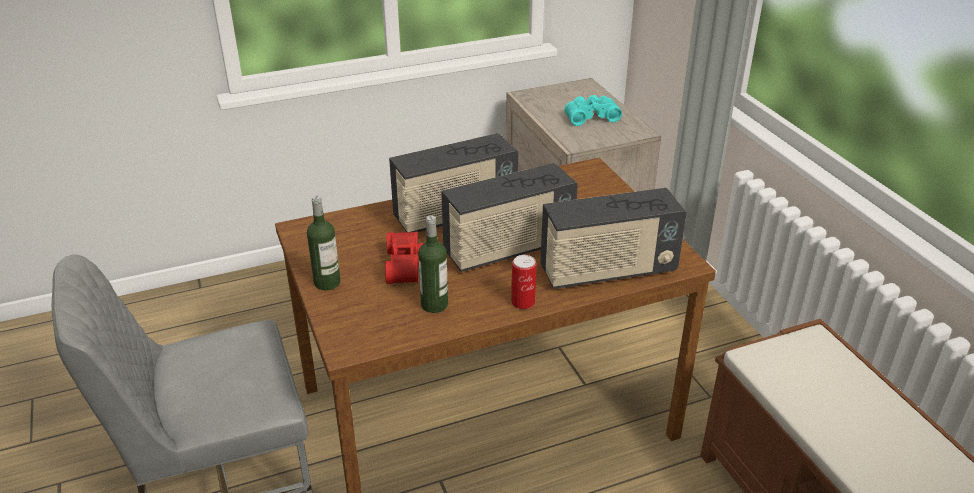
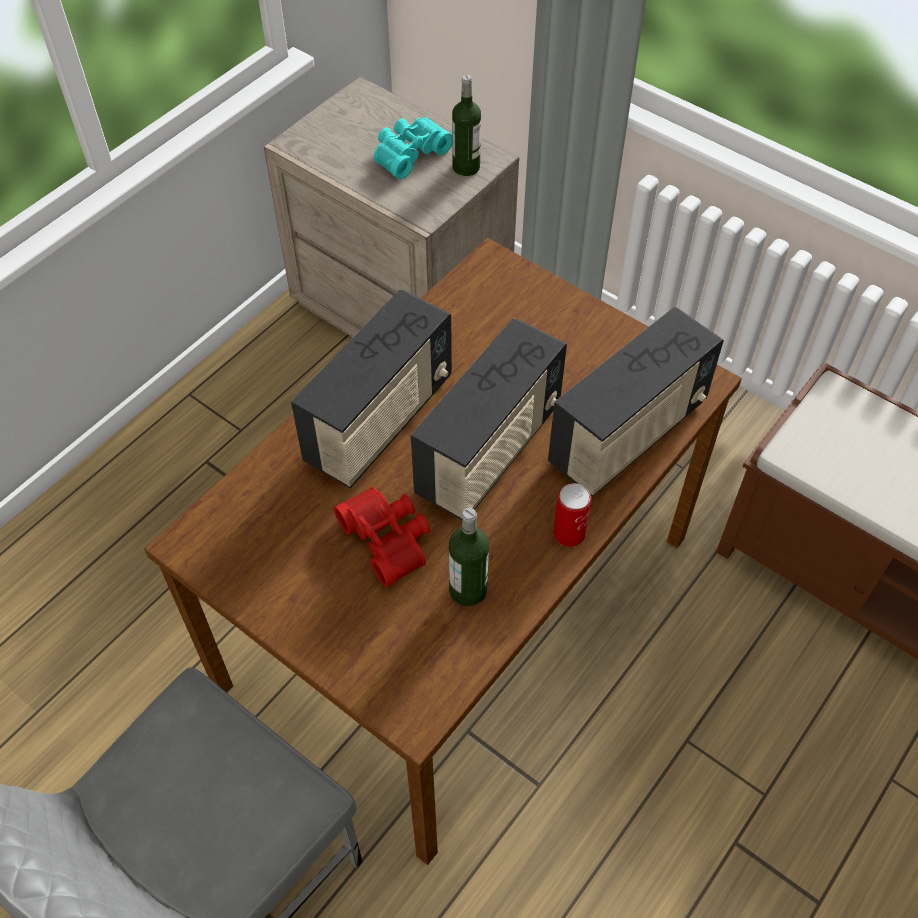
camera: 30 degrees left, 20 degrees up
bottle [307,195,340,290] -> bottle moved to [452,75,481,176]

